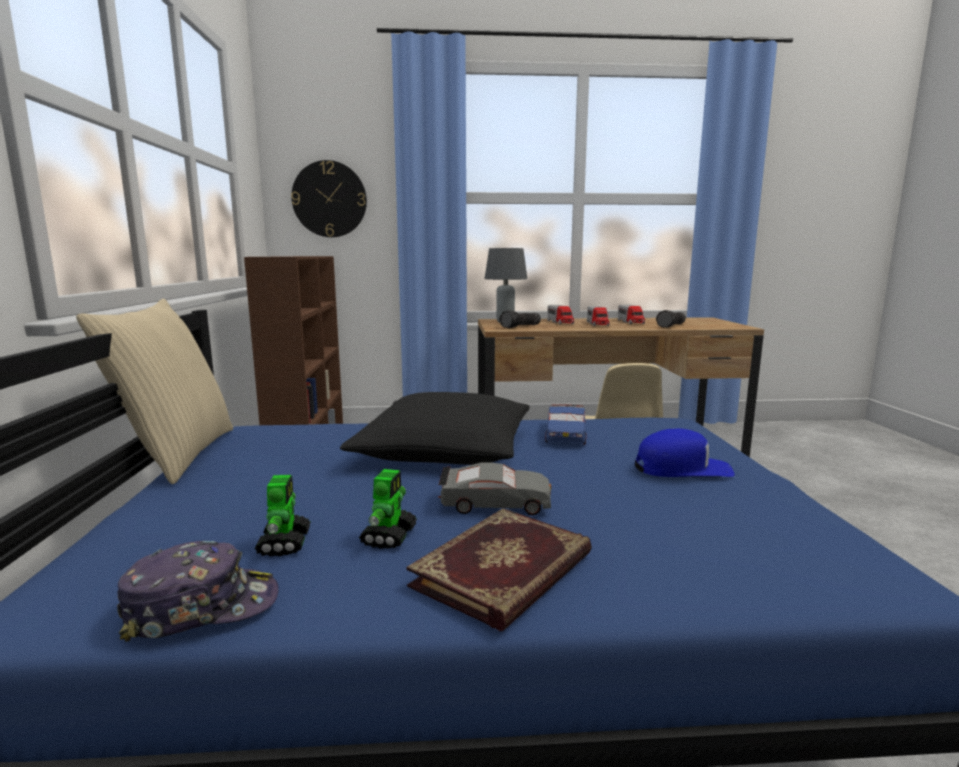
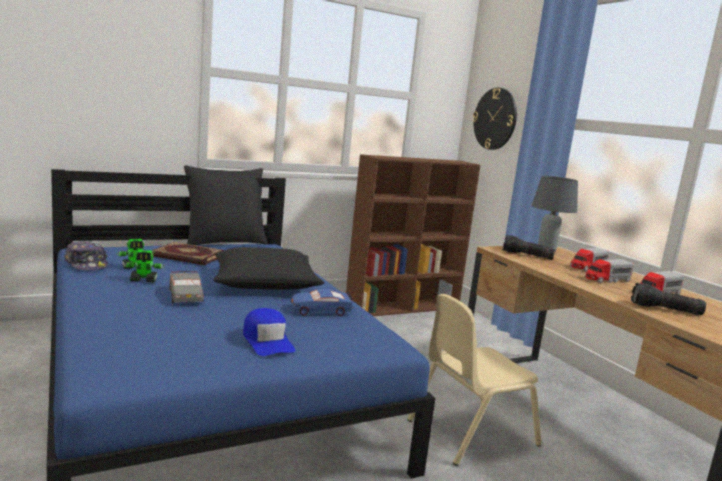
camera: 65 degrees right, 0 degrees up
beige pillow [76,299,233,484] -> black pillow [184,165,268,245]
book [407,508,592,631] -> book moved to [152,242,223,265]

